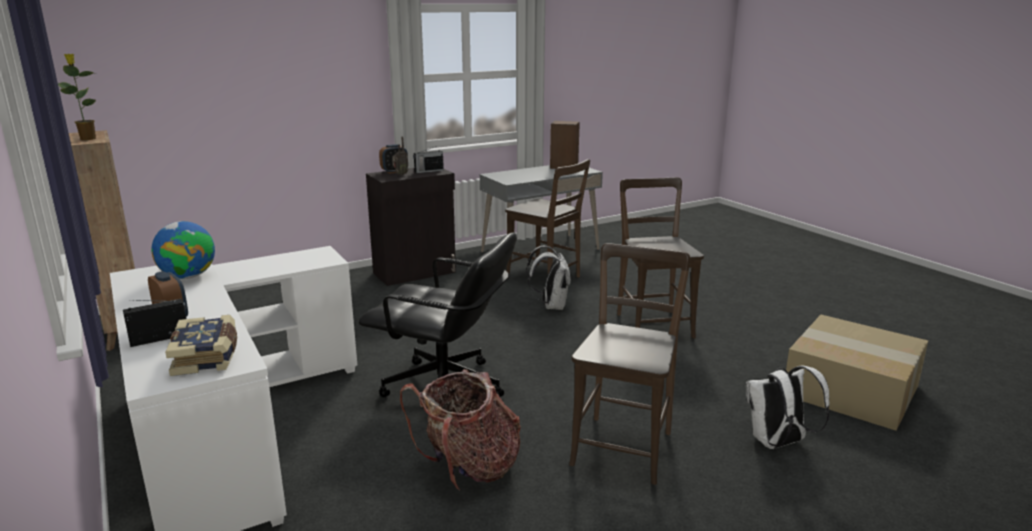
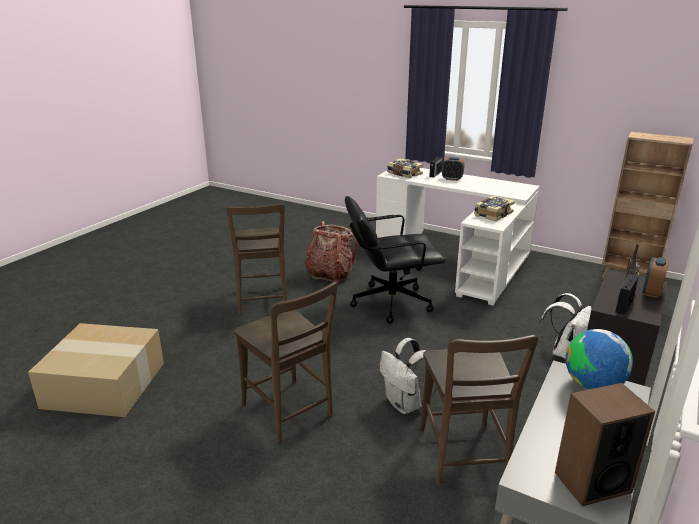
camera: 150 degrees right, 5 degrees up
potted plant [58,54,97,140] -> none
globe [151,221,215,279] -> globe moved to [565,329,633,390]
brown chair [505,159,590,277] -> brown chair turned 105 degrees counterclockwise [419,335,538,486]
white backpack [746,365,830,449] -> white backpack moved to [539,293,591,359]
none -> book [474,196,515,221]

